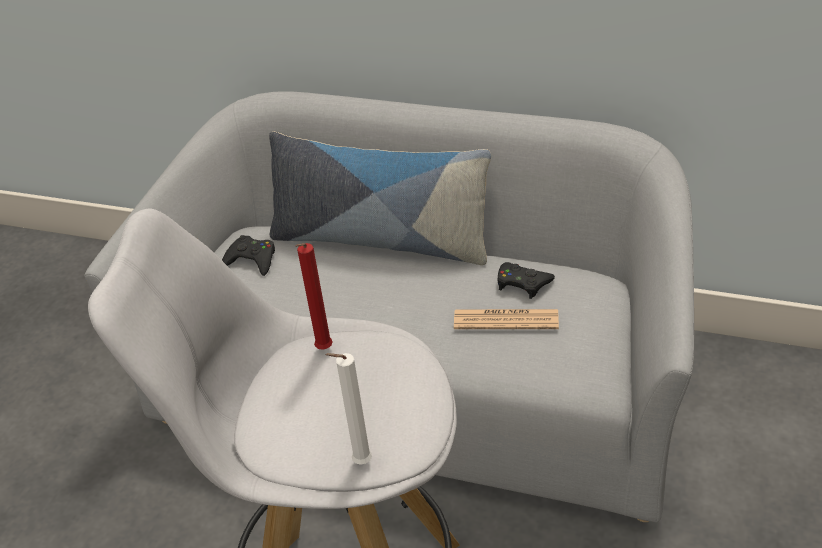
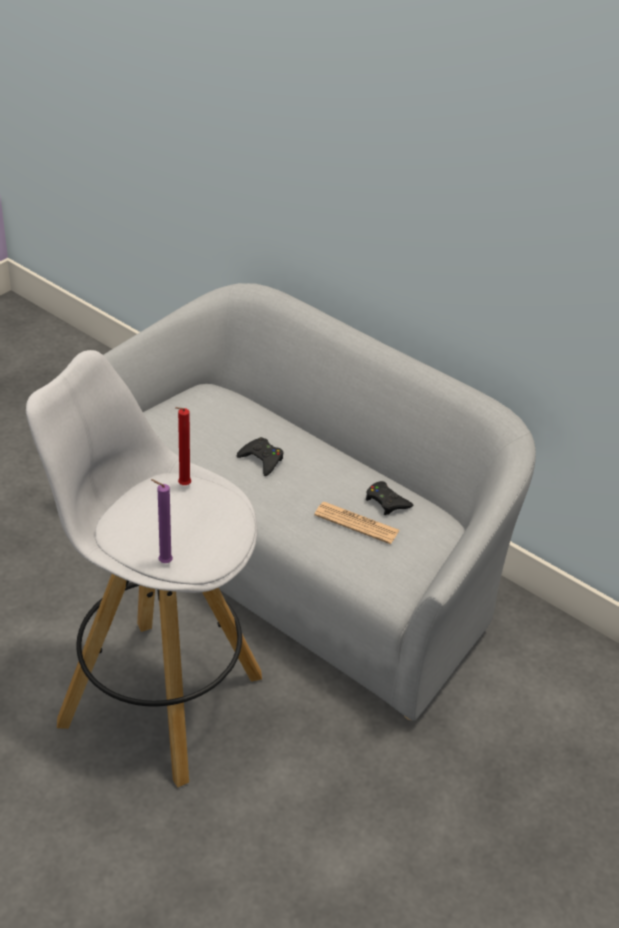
camera: 15 degrees right, 0 degrees up
black game controller [222,235,275,276] -> black game controller moved to [237,437,283,476]
pillow [269,131,491,265] -> none
white candle [325,353,372,465] -> purple candle [151,479,173,563]

